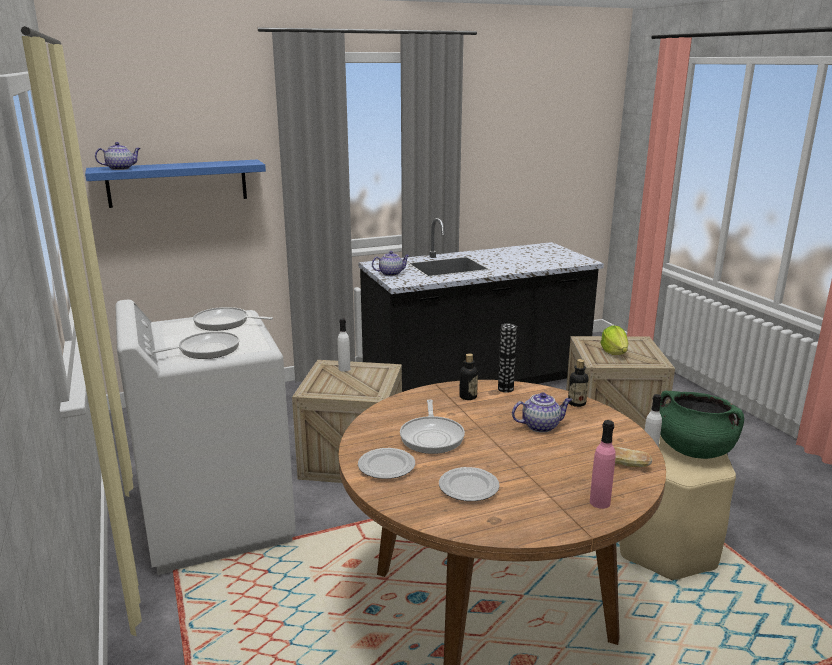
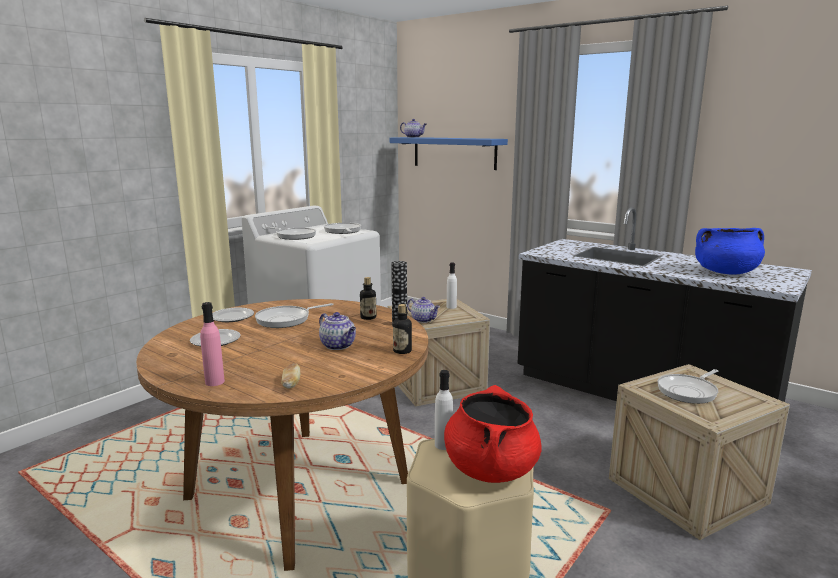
camera: 60 degrees right, 5 degrees down
teapot [372,251,410,276] -> teapot moved to [407,297,440,323]
lettuce [600,325,629,355] -> frying pan [657,369,718,404]
green cooking pot [660,391,744,459] -> red cooking pot [444,385,541,483]
none -> blue cooking pot [695,228,765,275]

